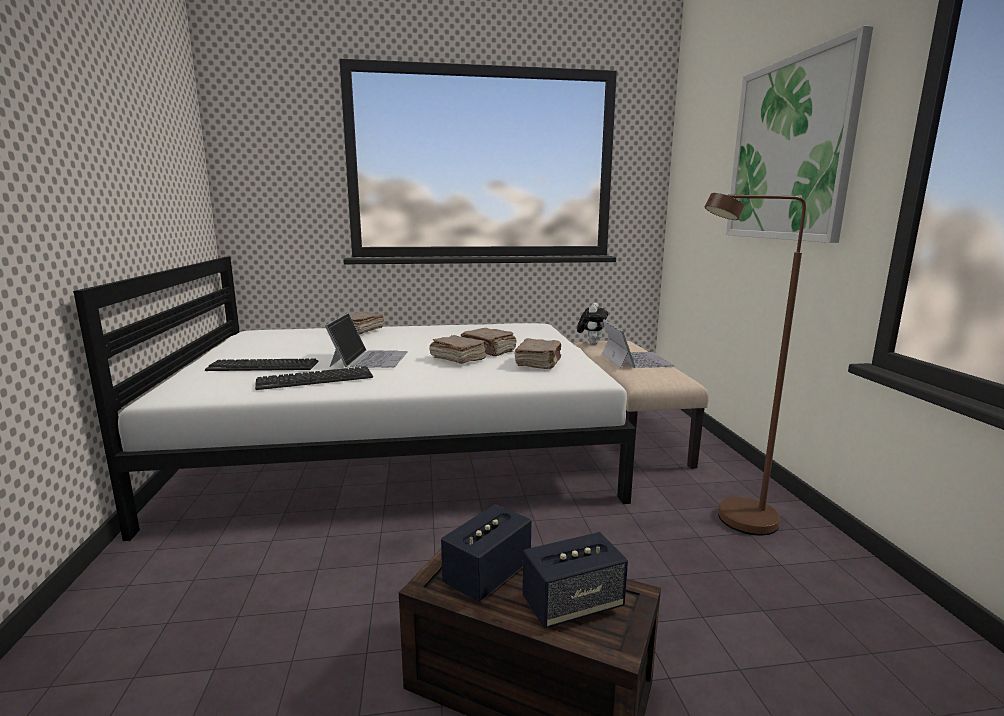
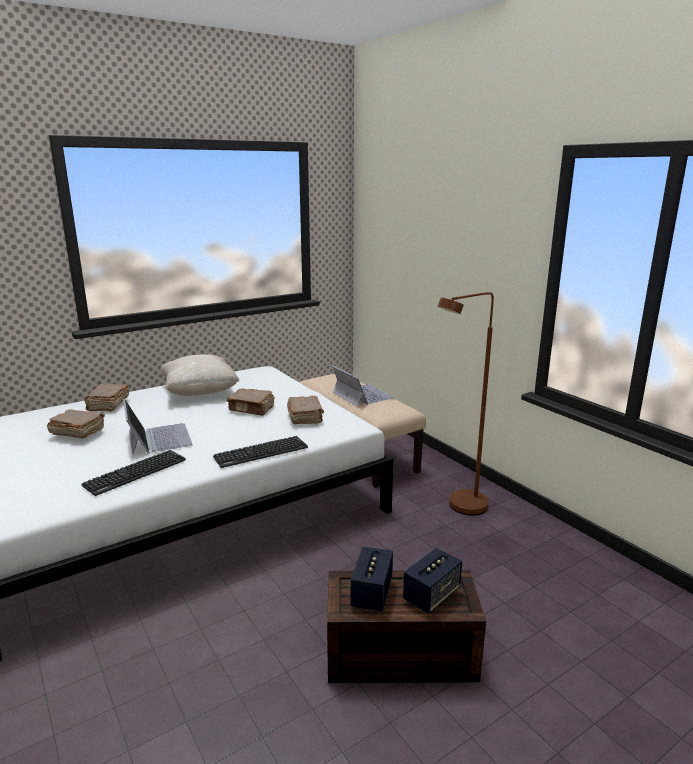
camera: 25 degrees left, 5 degrees up
keyboard [205,359,319,371] -> keyboard moved to [213,436,308,468]
brown book [429,335,488,364] -> brown book moved to [47,409,105,439]
plush toy [577,303,608,345] -> none
picture [726,26,873,243] -> none
none -> beige pillow [161,355,239,396]

